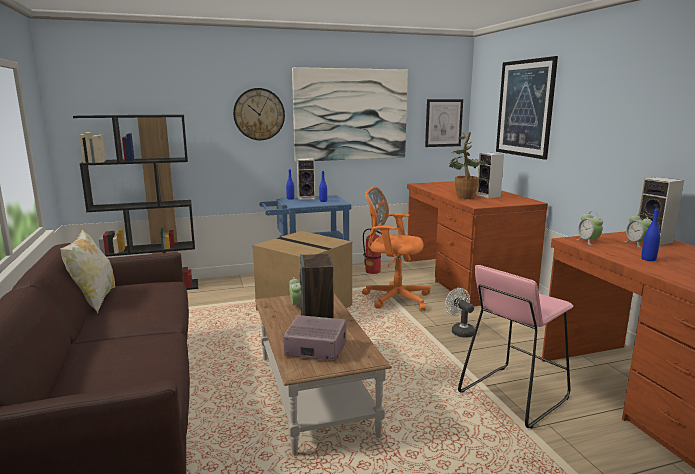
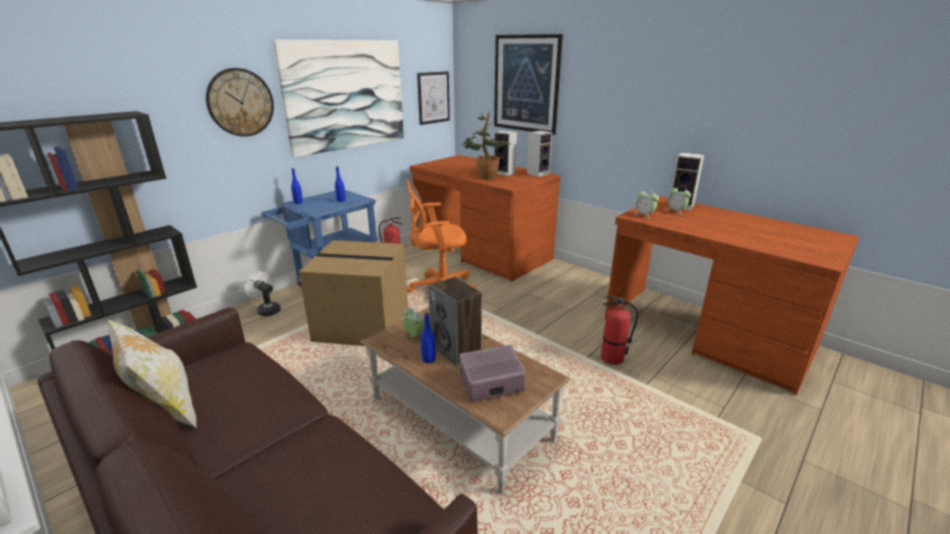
camera: 30 degrees left, 10 degrees up
speaker [297,158,315,200] -> speaker moved to [527,130,552,177]
white fan [445,288,475,338] -> white fan moved to [244,271,281,316]
pink stool [458,265,573,428] -> fire extinguisher [601,296,638,365]
blue bottle [641,208,661,261] -> blue bottle moved to [421,312,436,363]

